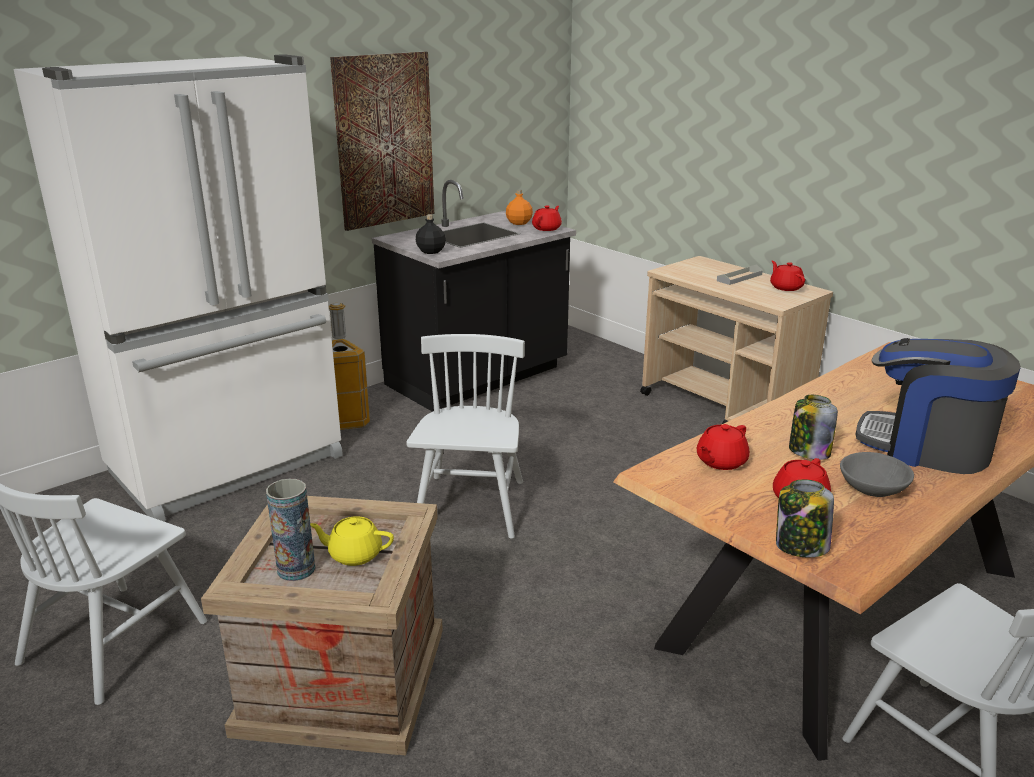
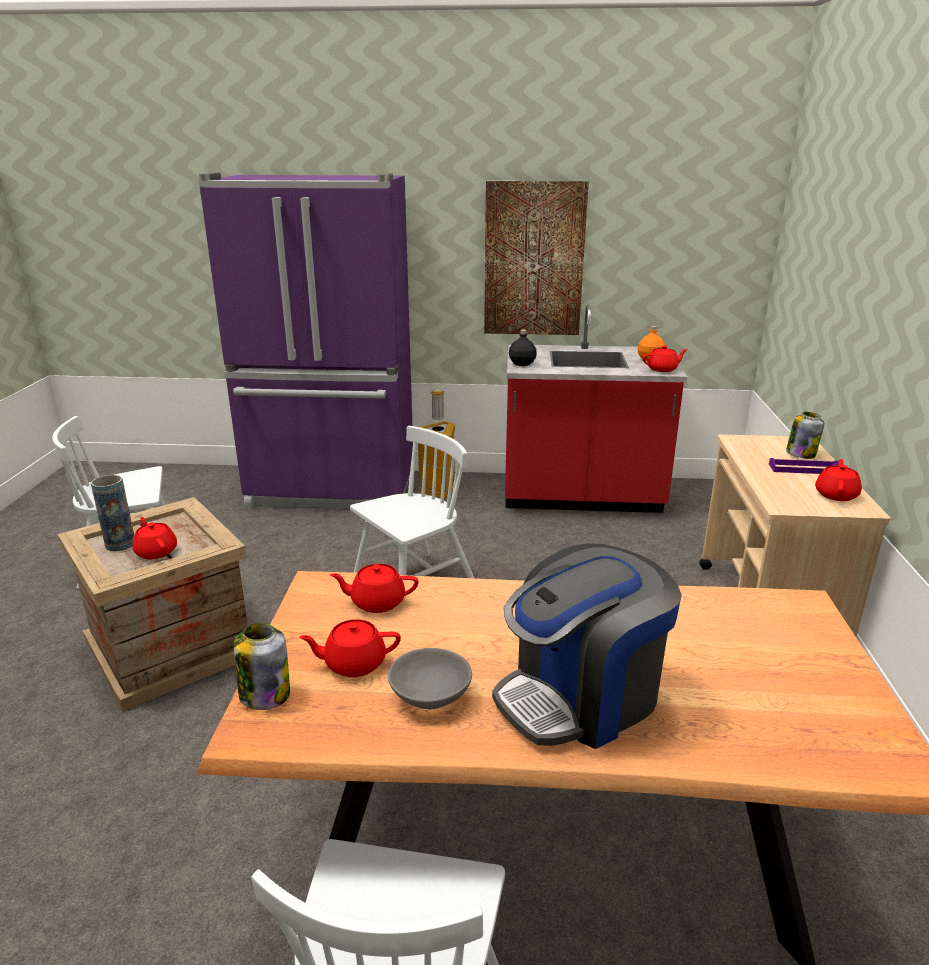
camera: 45 degrees right, 0 degrees up
white fridge [14,55,343,522] -> purple fridge [198,172,413,508]
yellow teapot [310,516,394,566] -> red teapot [132,517,177,559]
black counter [372,180,576,412] -> red counter [505,305,687,513]
grey tray [717,264,763,285] -> purple tray [769,458,839,474]
jar [789,395,838,460] -> jar moved to [786,412,824,459]
coffee machine [855,338,1021,474] -> coffee machine turned 105 degrees counterclockwise [492,543,682,749]

